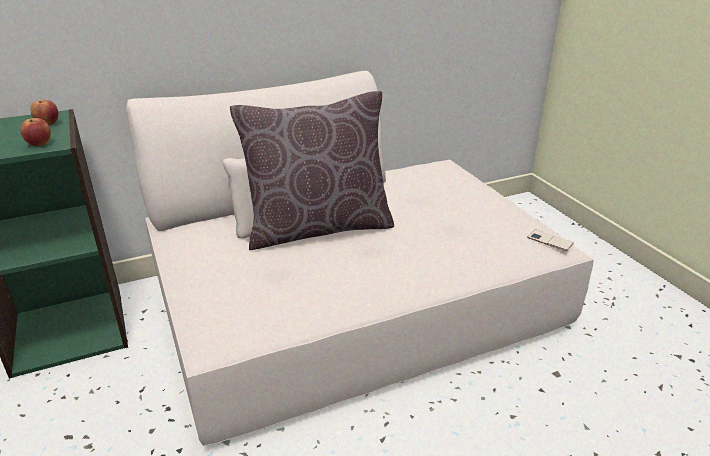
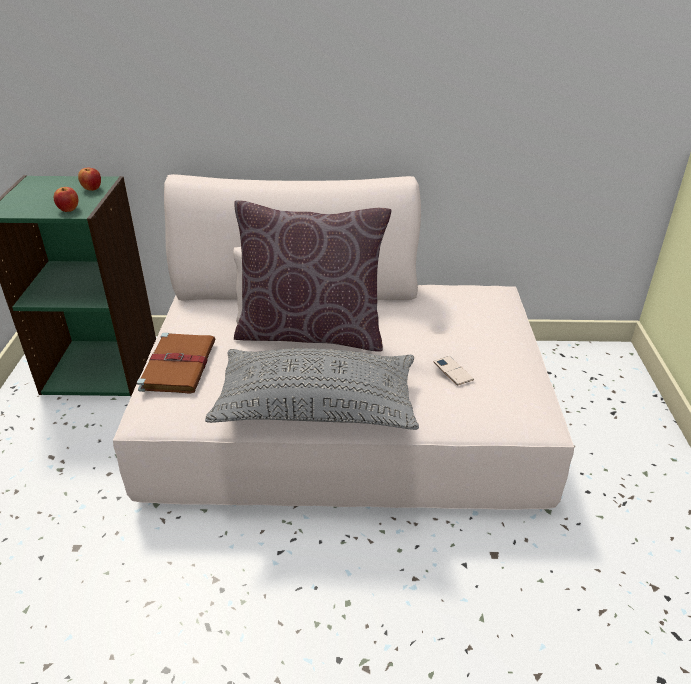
camera: 25 degrees right, 5 degrees up
phone [527,229,574,251] -> phone moved to [433,356,474,386]
none -> brown book [137,333,215,394]
none -> grey pillow [205,348,419,430]

